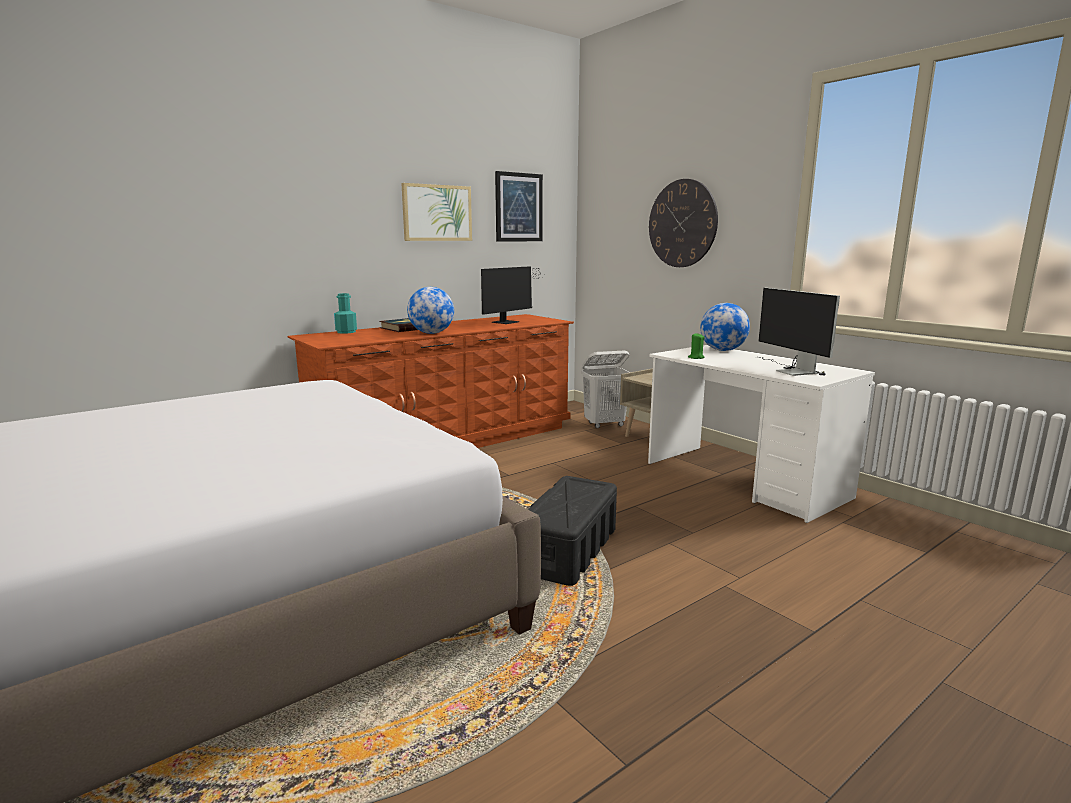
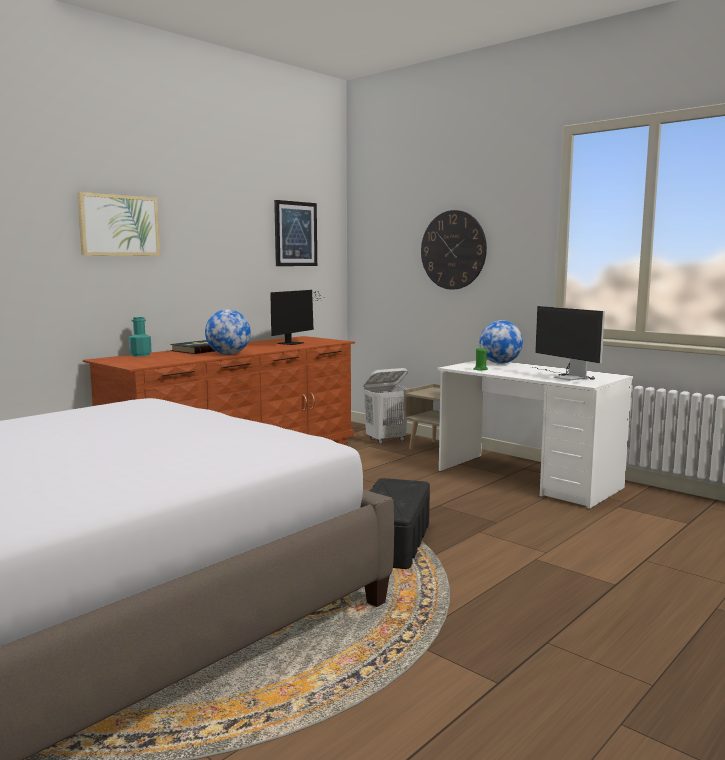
camera: 10 degrees left, 5 degrees down
picture [401,183,472,241] -> picture moved to [77,192,160,256]

